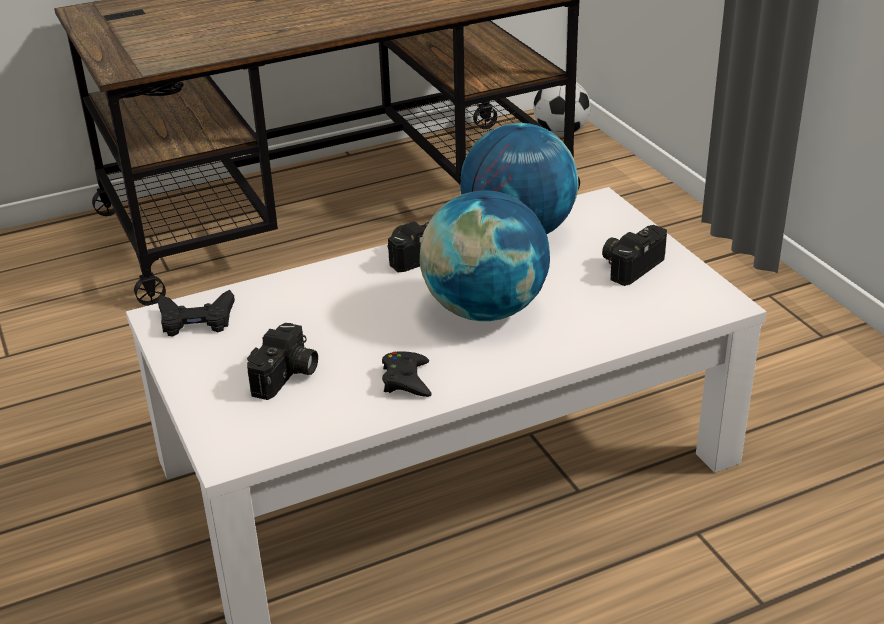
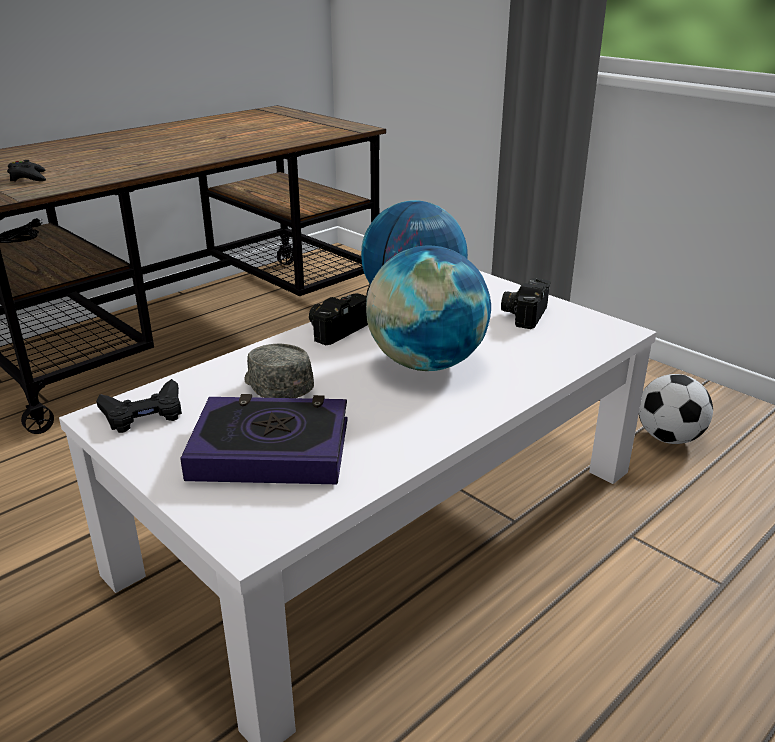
camera: 20 degrees left, 5 degrees down
camera [247,323,318,400] -> book [180,394,348,484]
black game controller [382,351,432,397] -> black game controller moved to [7,160,46,182]
football [533,82,591,136] -> football moved to [639,374,713,444]
none -> grey cap [245,344,314,398]

